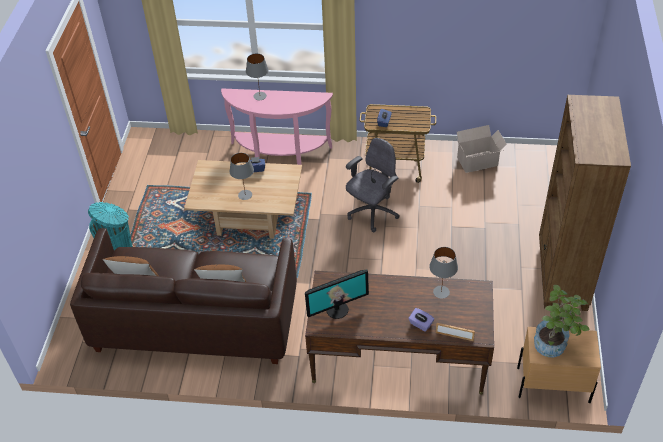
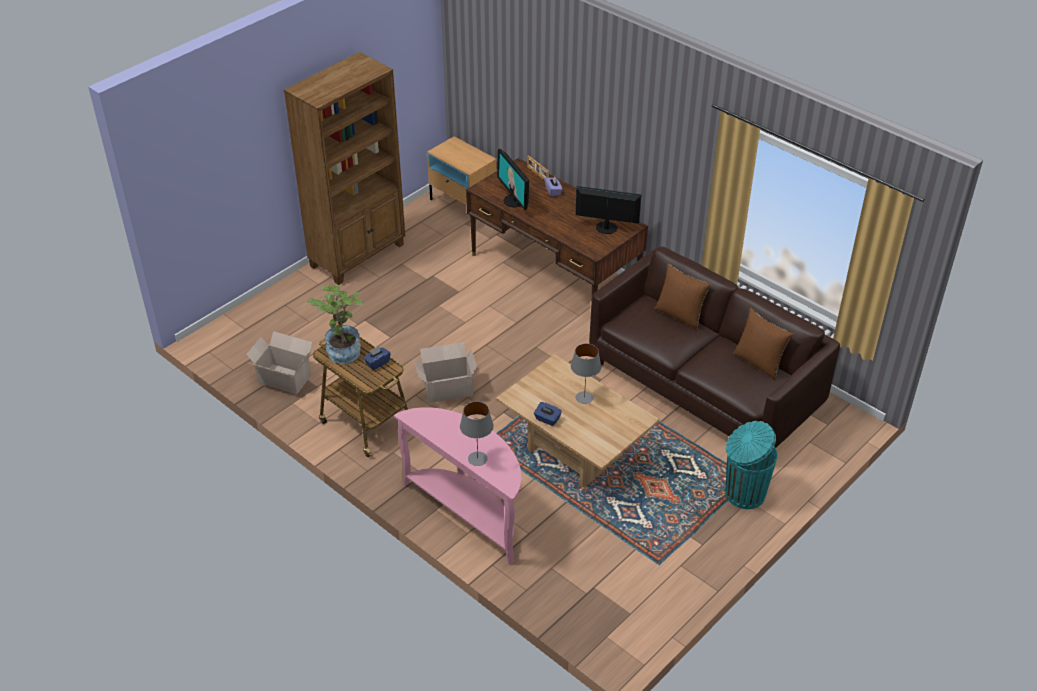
camera: 145 degrees left, 5 degrees down
grey office chair [346,138,400,232] -> cardboard box [414,342,477,403]
grey table lamp [429,247,458,299] -> monitor [497,149,529,210]
potted plant [534,285,589,357] -> potted plant moved to [307,285,363,364]

